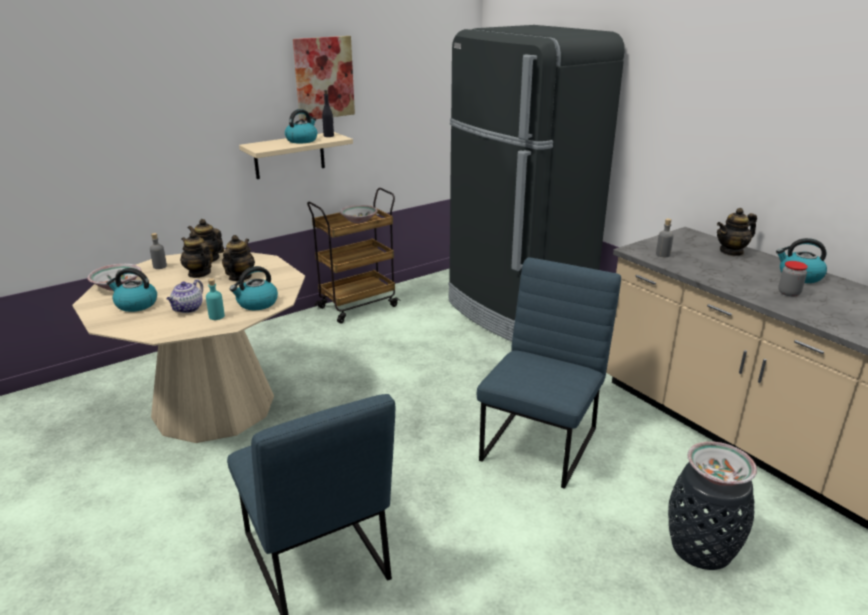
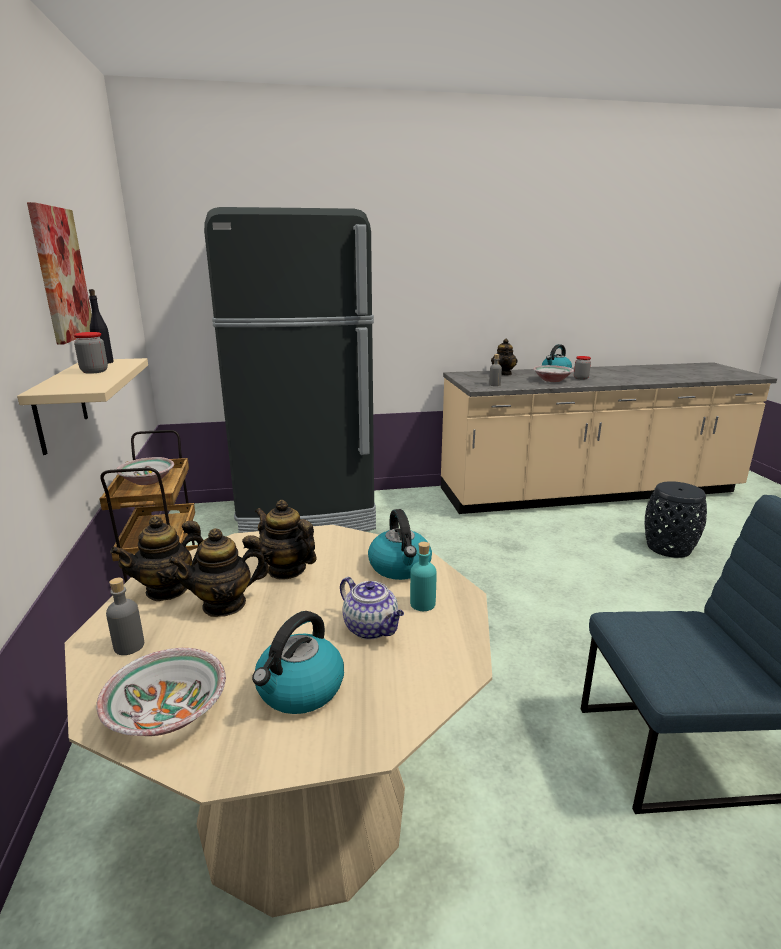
camera: 65 degrees left, 5 degrees down
kettle [285,109,317,144] -> jar [74,332,108,374]
blue chair [477,257,621,489] -> none
bowl [688,442,757,486] -> bowl moved to [533,365,574,382]

